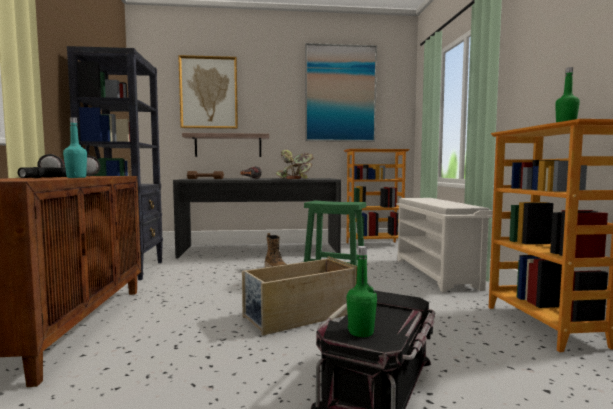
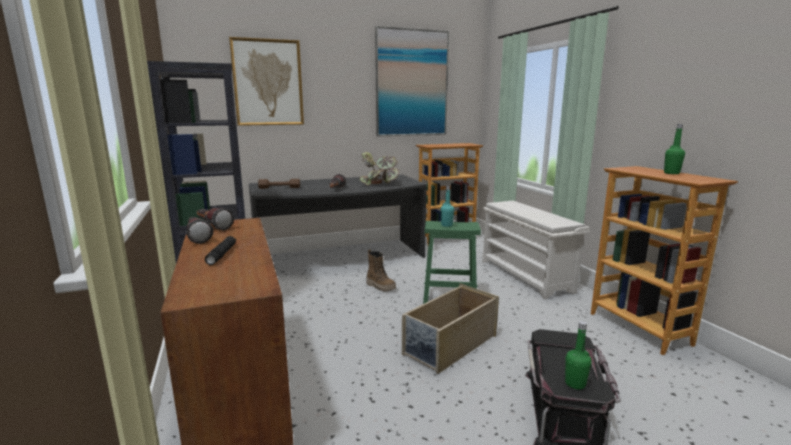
camera: 15 degrees left, 10 degrees up
turquoise bottle [63,117,87,178] -> turquoise bottle moved to [440,186,454,227]
shelf [182,133,269,157] -> none

